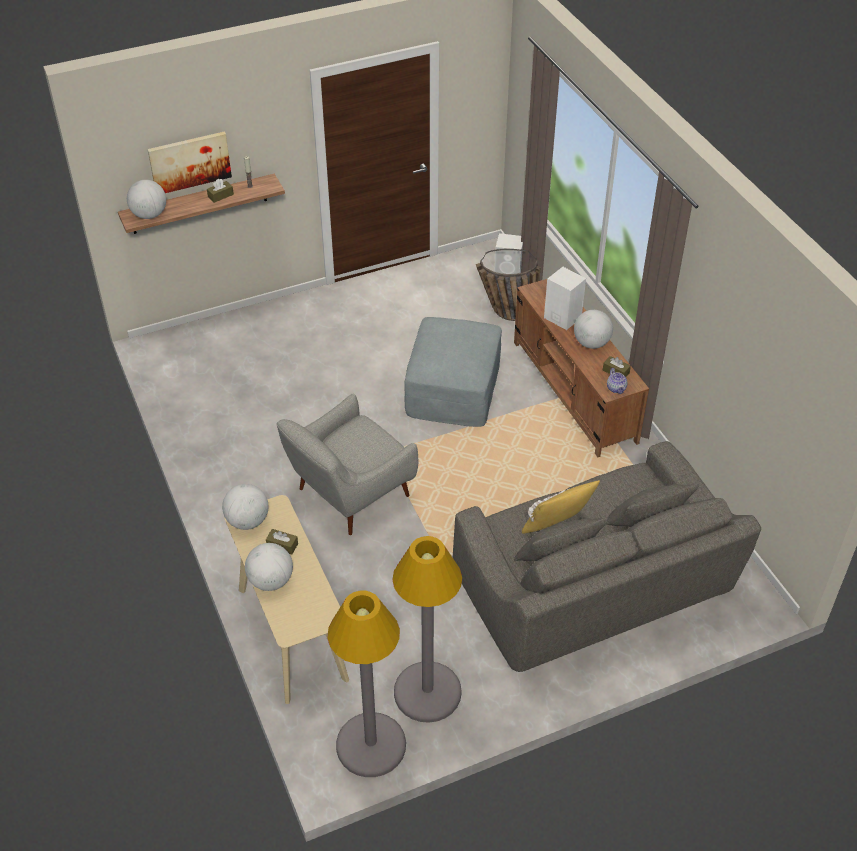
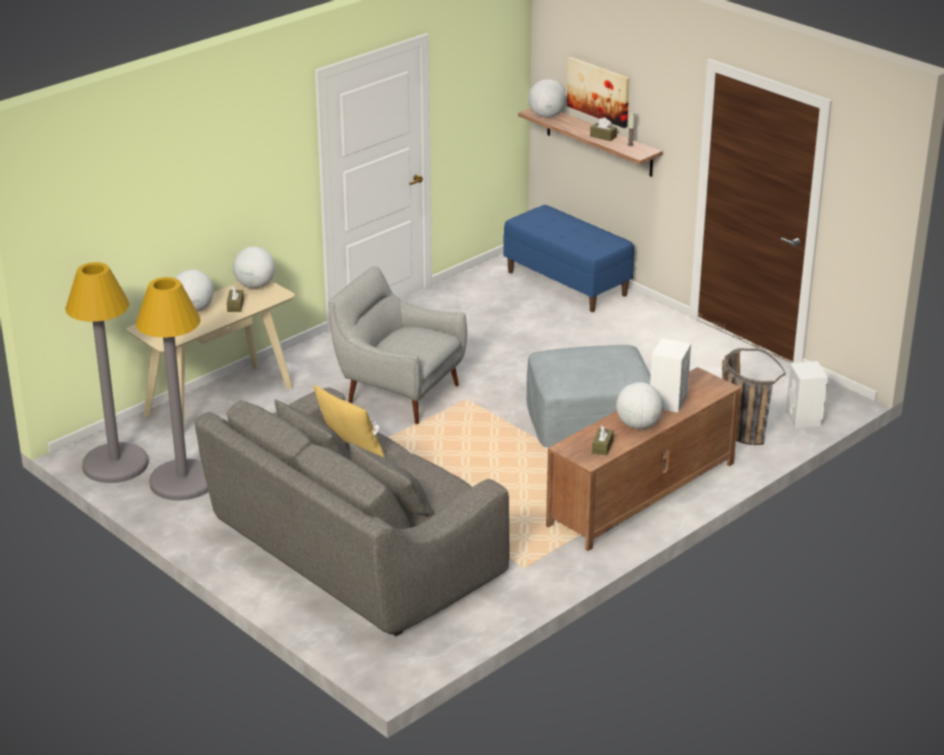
camera: 70 degrees right, 15 degrees down
teapot [607,368,628,394] -> none
none -> blue bench [503,205,634,312]

